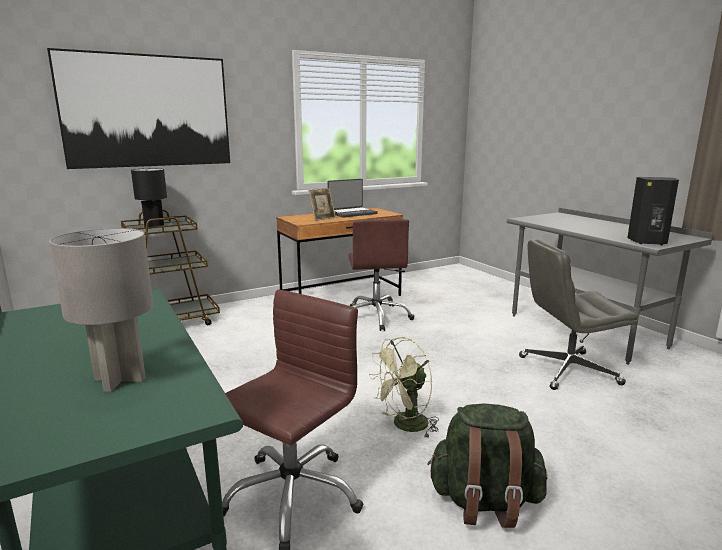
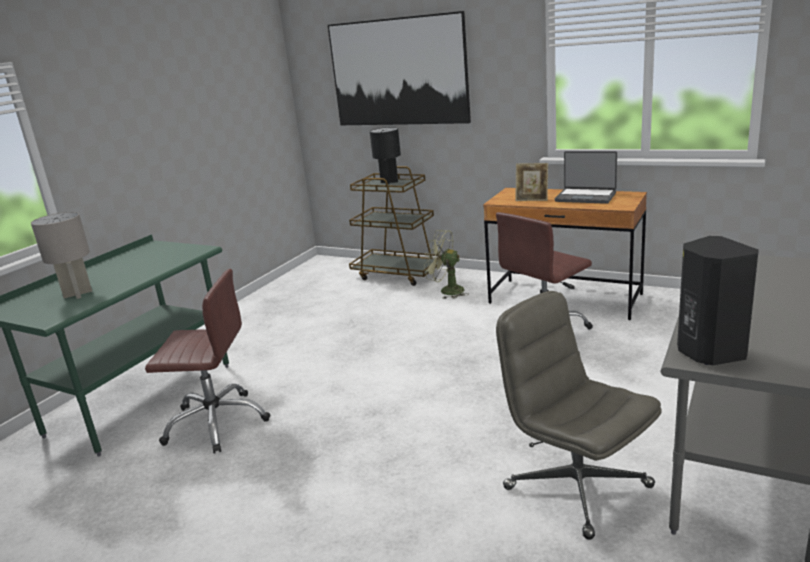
camera: 60 degrees right, 5 degrees up
green fan [369,337,439,439] -> green fan moved to [424,230,469,299]
green backpack [428,404,547,528] -> none

